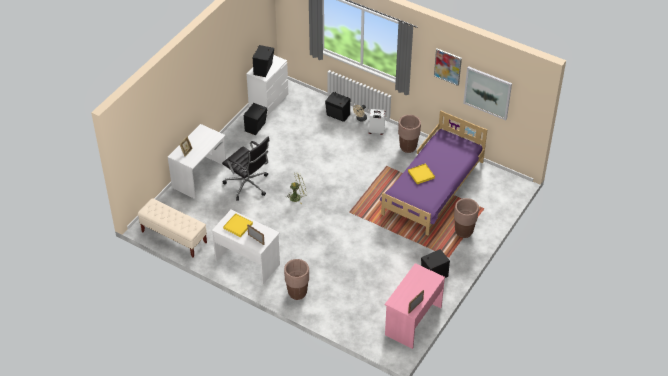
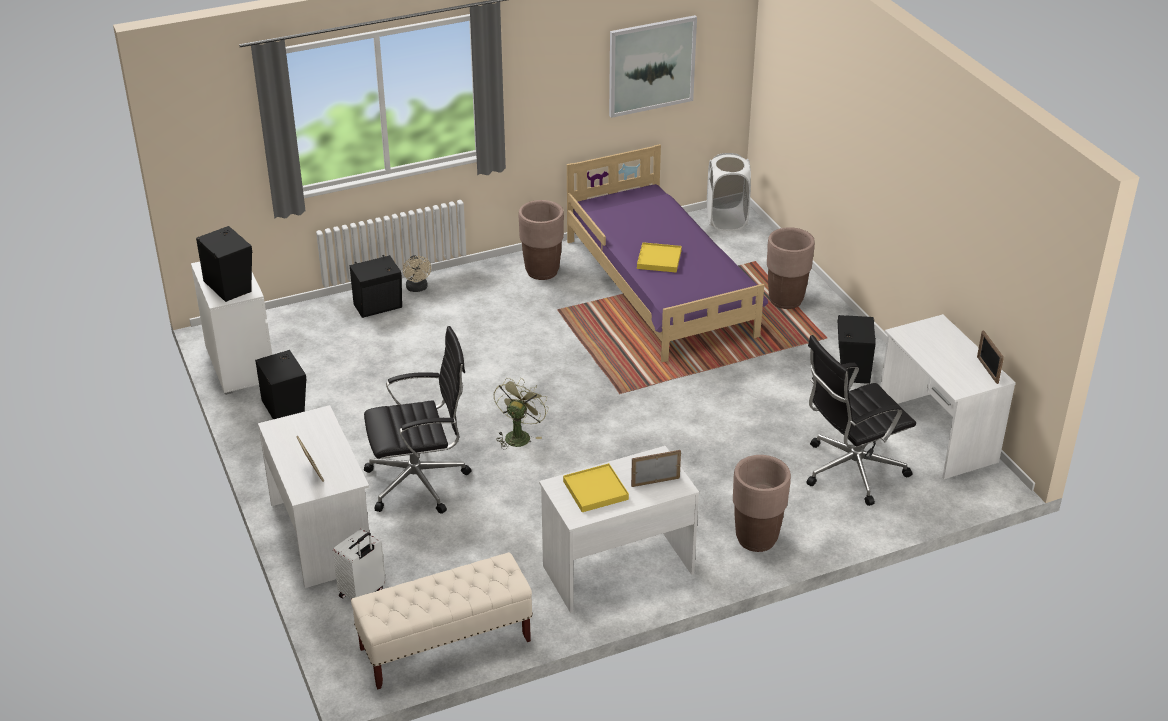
camera: 55 degrees left, 10 degrees down
white suitcase [369,109,385,135] -> white suitcase moved to [333,529,386,599]
pink desk [385,263,445,349] -> white desk [880,314,1016,479]
picture [434,49,462,86] -> none
none -> white laundry basket [707,153,751,231]
none -> black office chair [806,335,916,506]

